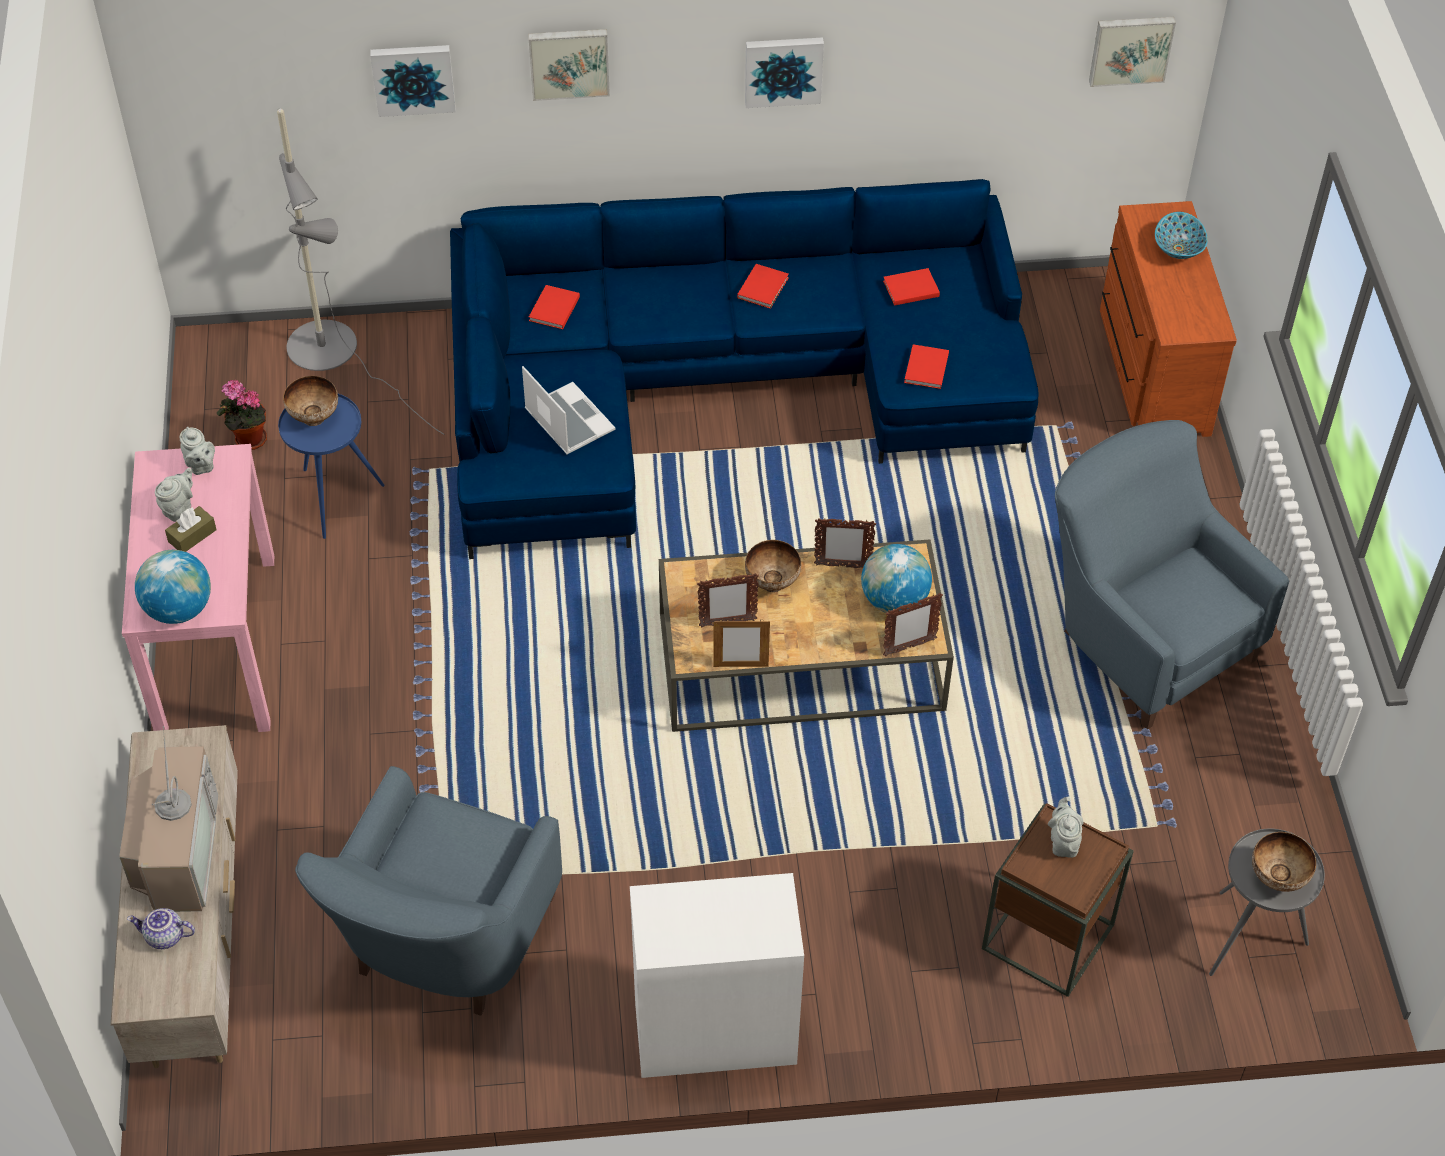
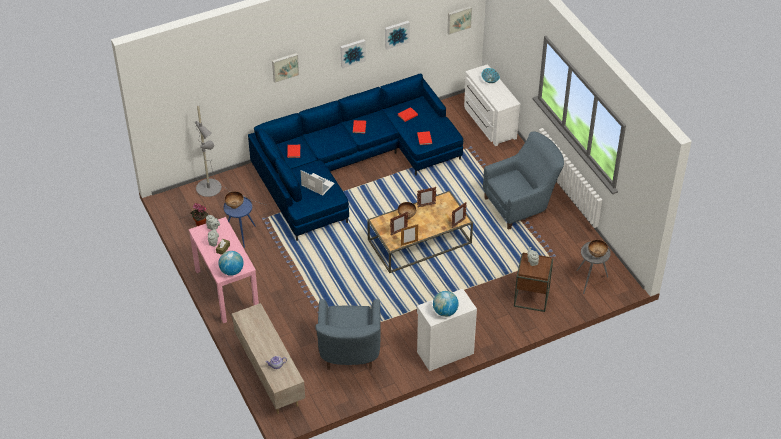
camera: 20 degrees left, 5 degrees down
television [119,726,218,912] -> none
picture [370,45,456,117] -> picture moved to [385,21,410,50]
globe [861,544,932,613] -> globe moved to [433,291,459,317]
blue armchair [1055,420,1289,729] -> blue armchair turned 120 degrees clockwise [483,132,564,230]
brown dresser [1100,201,1237,437] -> white dresser [464,64,520,146]

